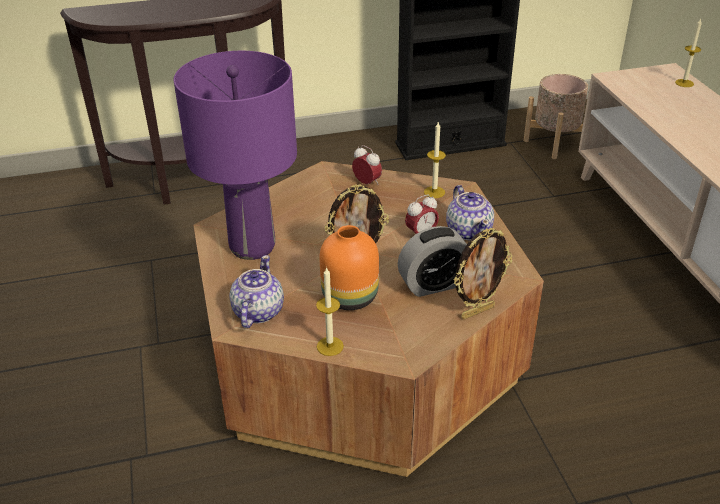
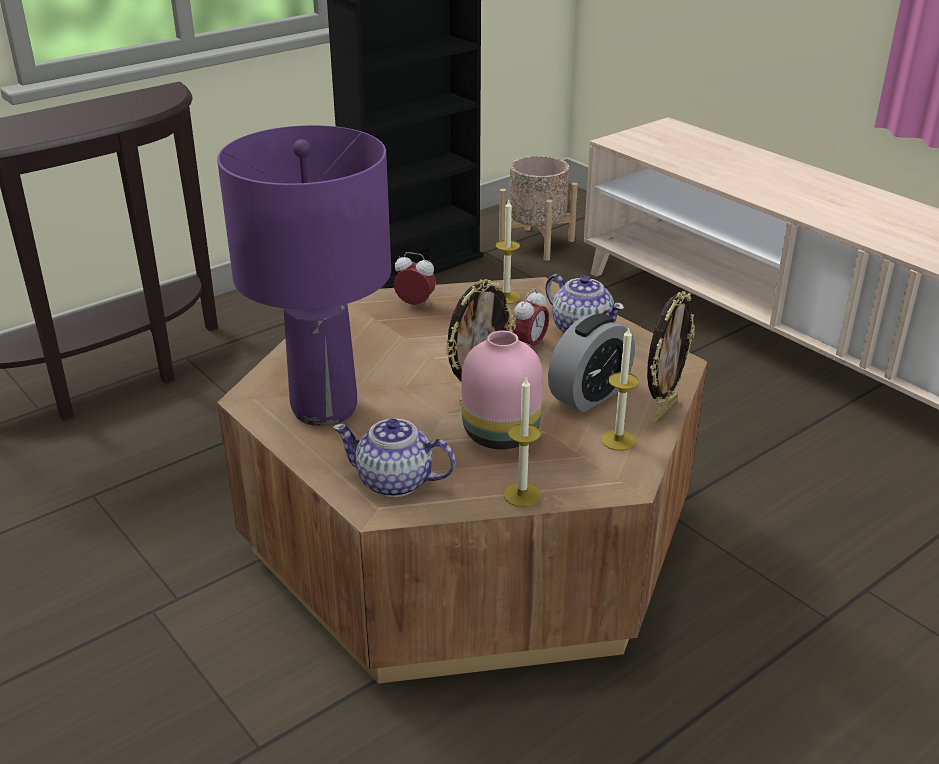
camera: 25 degrees left, 5 degrees down
teapot [229,255,284,328] -> teapot turned 60 degrees counterclockwise [333,418,455,497]
orange vase [320,225,379,310] -> pink vase [461,331,543,449]
candle [675,19,702,87] -> candle moved to [601,327,639,451]

